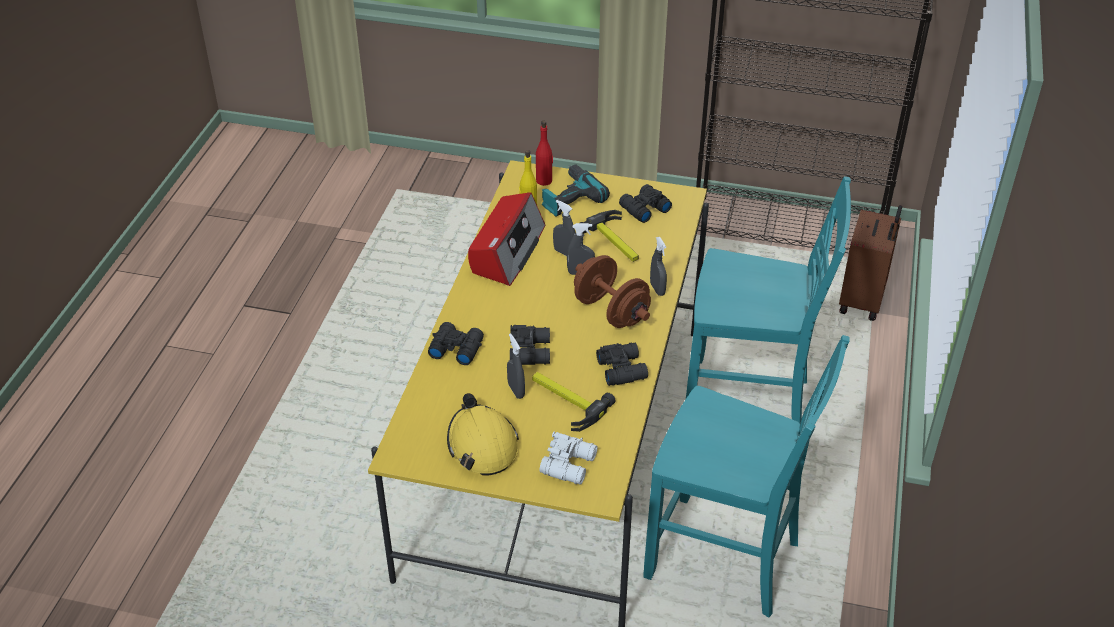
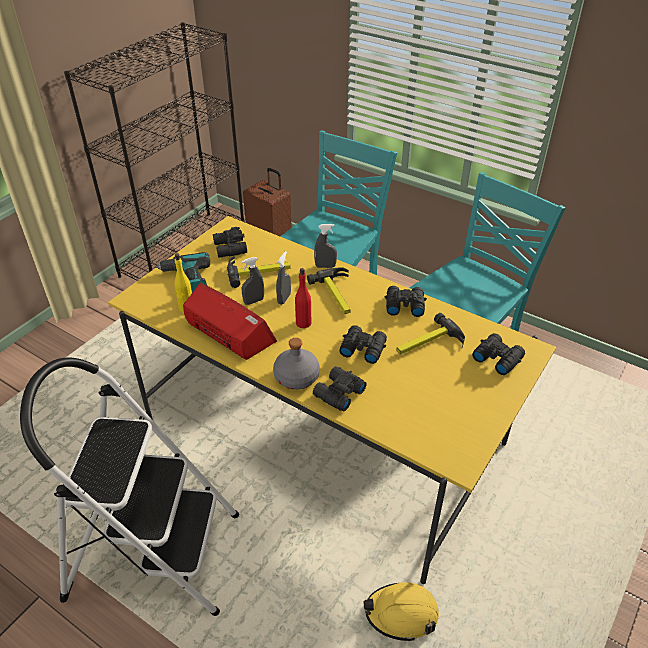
camera: 70 degrees left, 0 degrees up
yellow hard hat [447,393,519,476] -> yellow hard hat moved to [364,582,439,641]
grey spray bottle [507,333,525,399] -> none
red bottle [536,120,553,186] -> red bottle moved to [295,268,311,328]
white binoculars [540,432,598,485] -> black binoculars [472,333,525,375]
brown dumbbell [574,255,651,328] -> hammer [307,268,351,314]
none -> step ladder [20,358,239,616]
none -> grey bottle [273,338,320,390]

